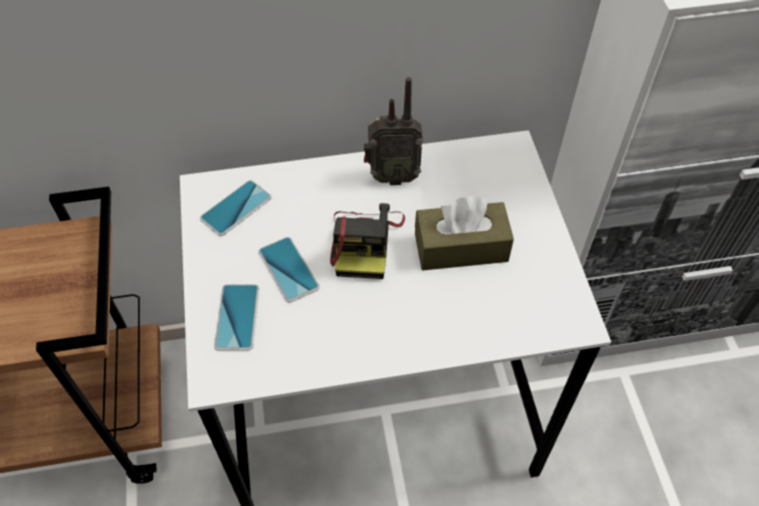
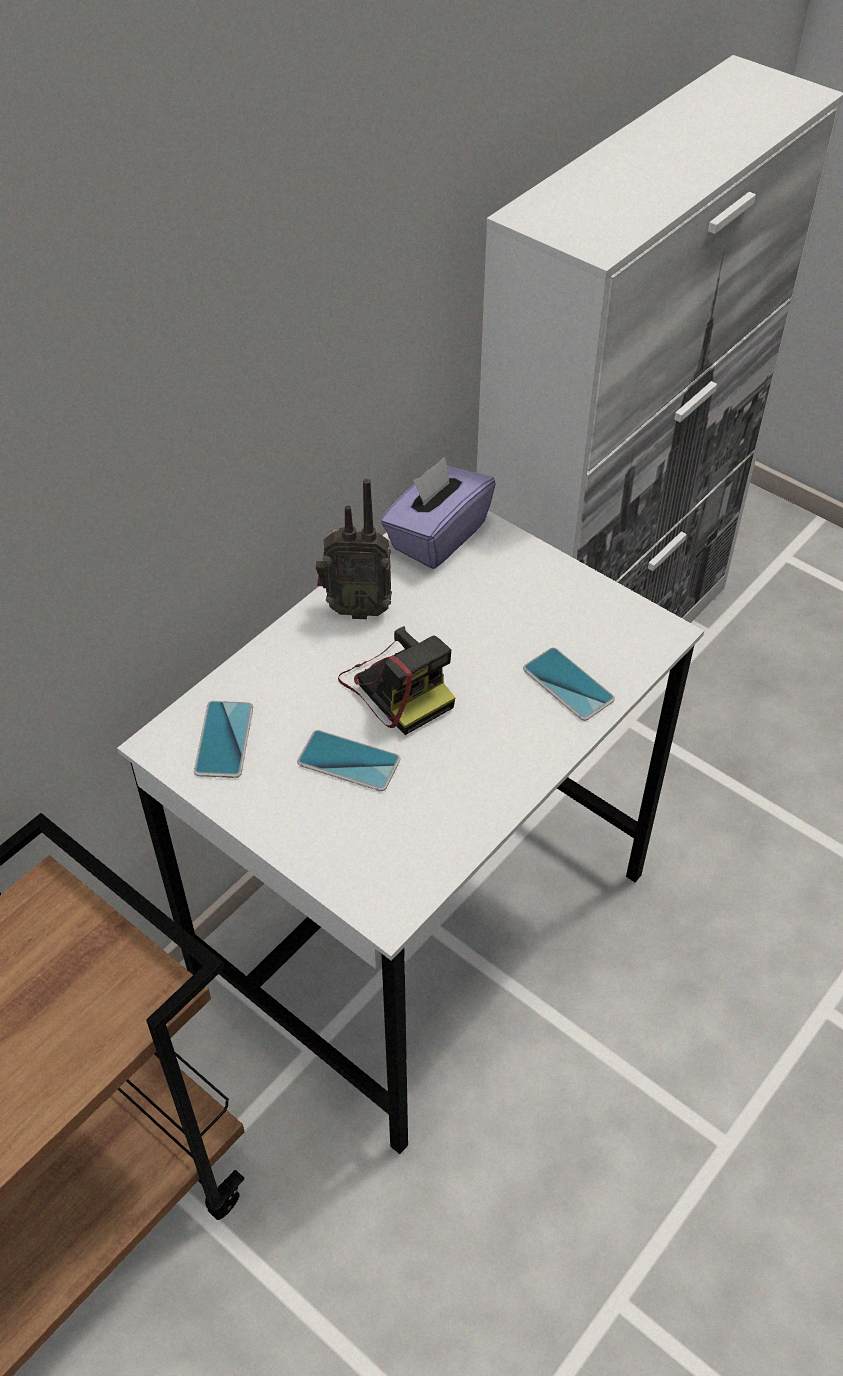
camera: 40 degrees left, 5 degrees down
phone [214,284,259,351] -> phone moved to [523,647,615,721]
radio [364,77,423,185] -> radio turned 45 degrees clockwise [316,479,392,619]
brown tissue box [415,196,514,270] -> none
none -> purple tissue box [381,457,496,569]

